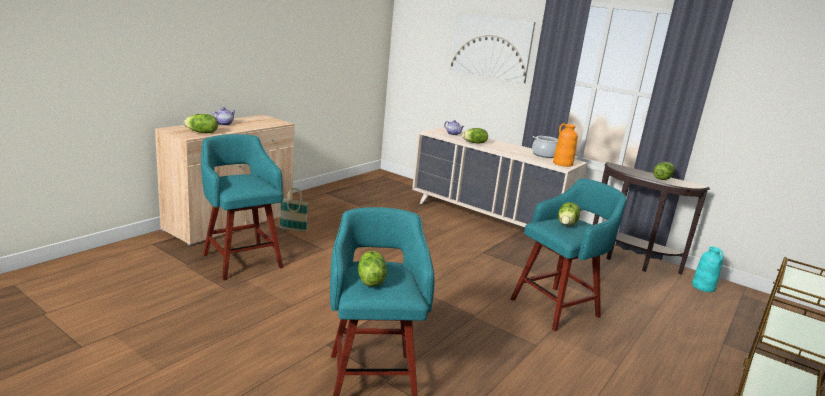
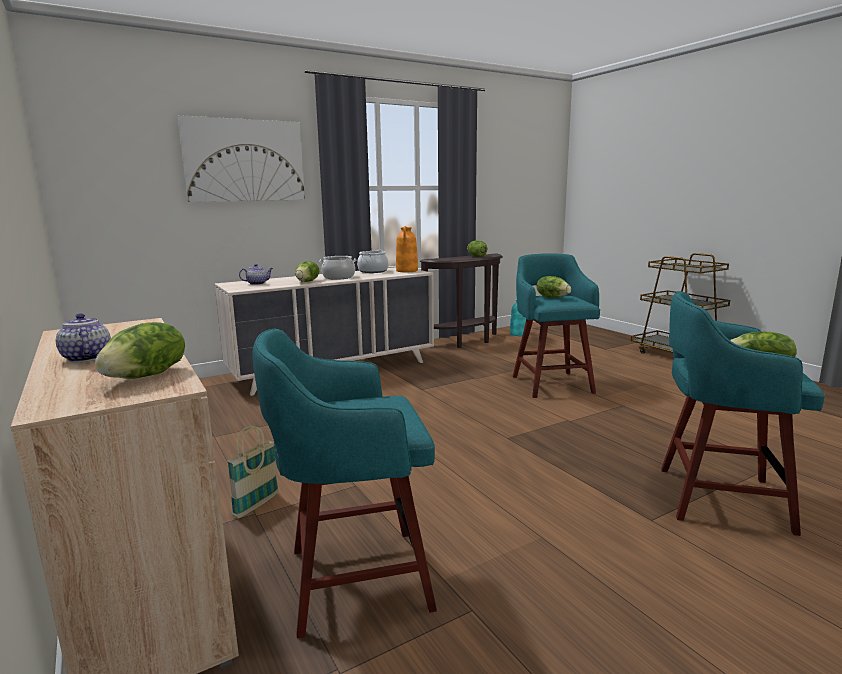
camera: 65 degrees left, 5 degrees down
none -> cooking pot [319,256,357,280]

